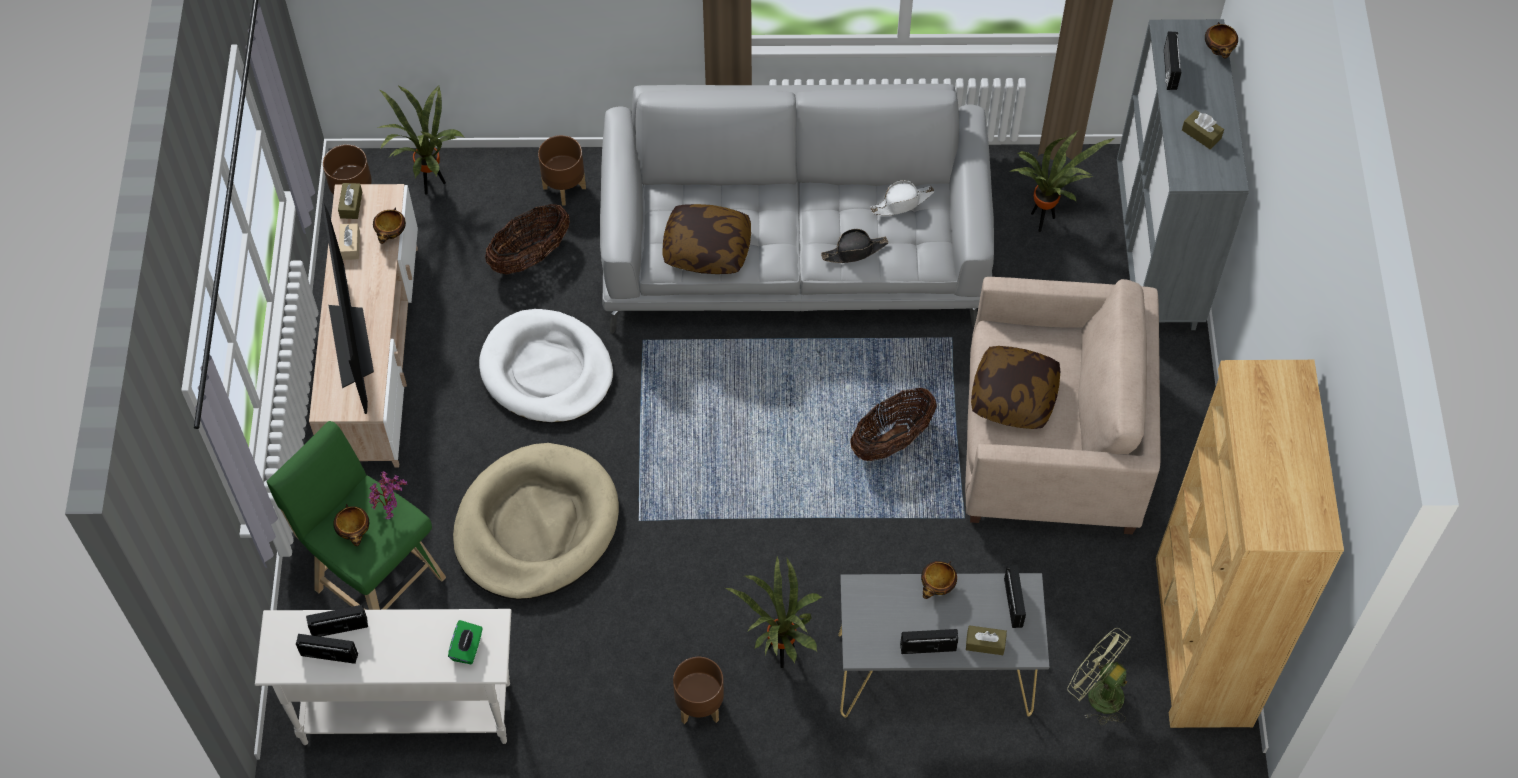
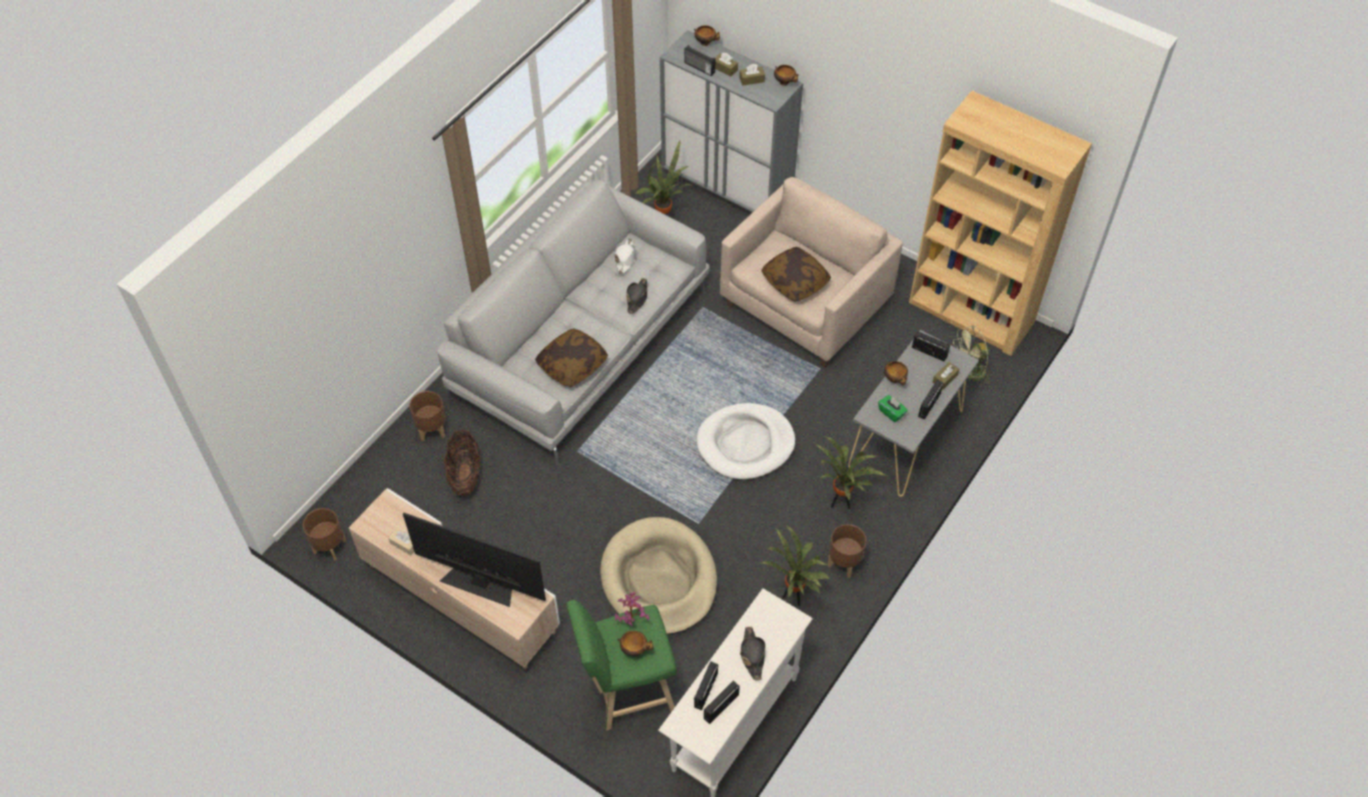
camera: 55 degrees left, 5 degrees down
brown tissue box [338,183,362,219] -> brown tissue box moved to [715,53,738,77]
bowl [373,207,406,244] -> bowl moved to [774,65,798,86]
potted plant [377,85,465,195] -> potted plant moved to [760,525,830,606]
green tissue box [448,620,482,664] -> green tissue box moved to [878,395,908,422]
white dog bed [479,309,613,423] -> white dog bed moved to [697,403,795,480]
basket [850,388,937,461] -> none
none -> black hat [740,627,765,681]

